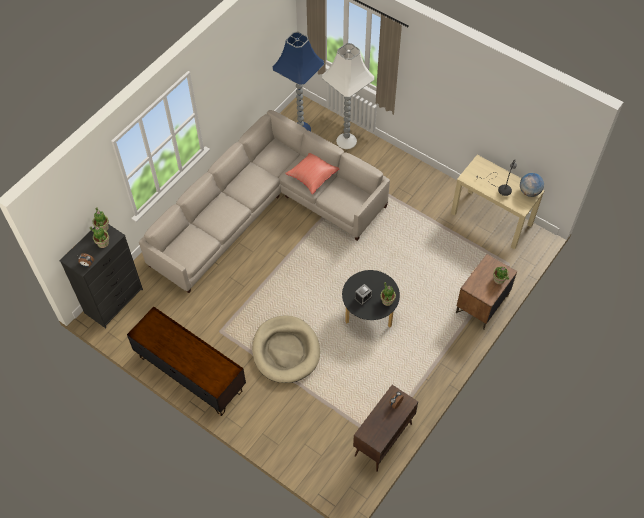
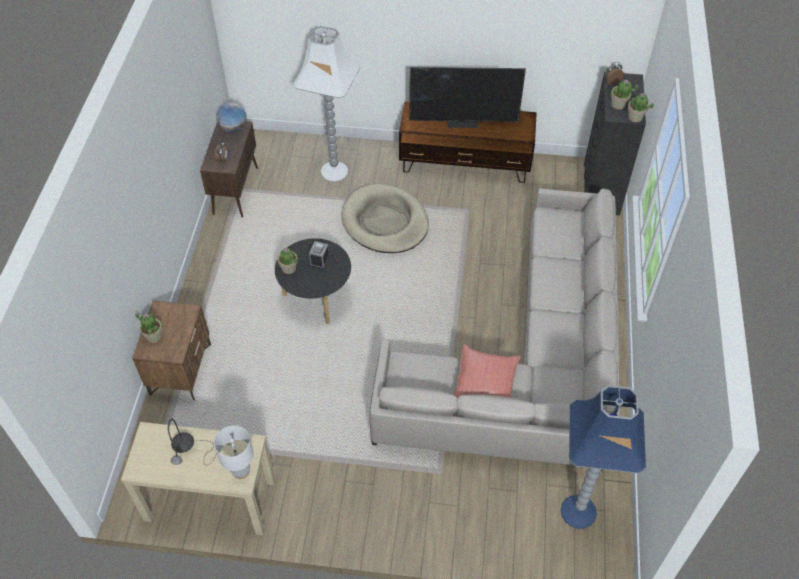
camera: 150 degrees right, 5 degrees down
white floor lamp [322,43,374,149] -> white floor lamp moved to [293,26,361,181]
globe [520,173,544,197] -> globe moved to [216,102,247,133]
none -> white table lamp [214,425,254,479]
none -> television [409,67,526,128]

